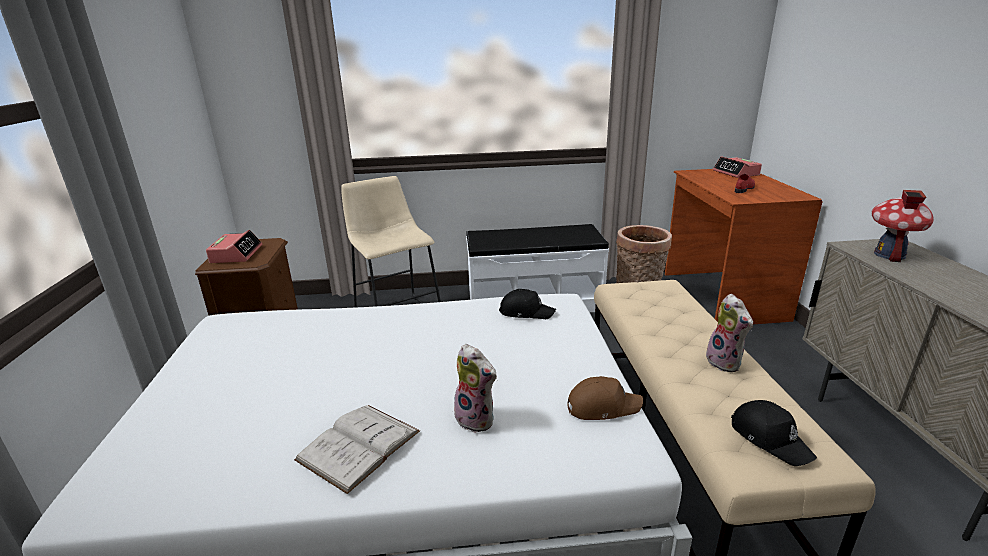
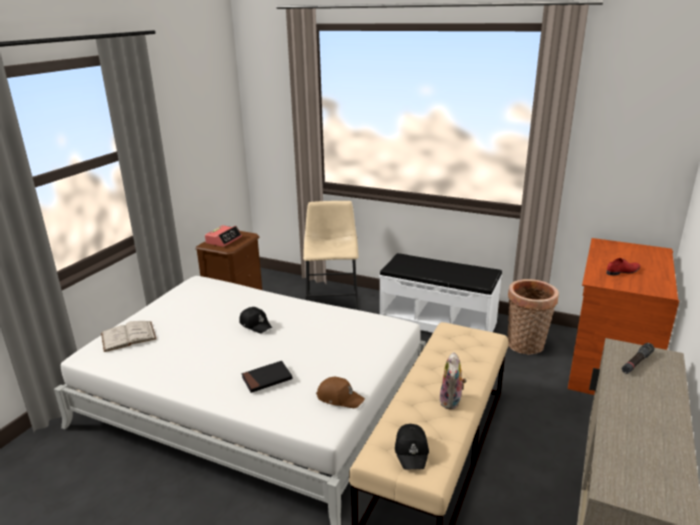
camera: 30 degrees right, 0 degrees up
white book [294,405,420,494] -> white book moved to [101,321,156,352]
plush toy [454,344,497,433] -> black book [242,361,293,393]
black cap [499,289,556,319] -> black cap moved to [239,307,272,333]
alarm clock [713,156,762,178] -> none
toy house [871,190,934,262] -> black flashlight [622,343,655,374]

